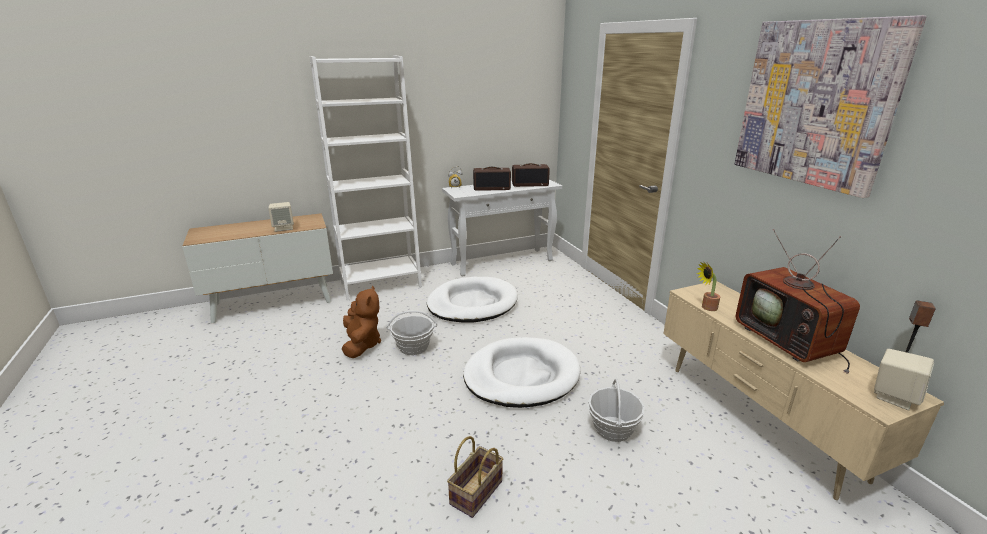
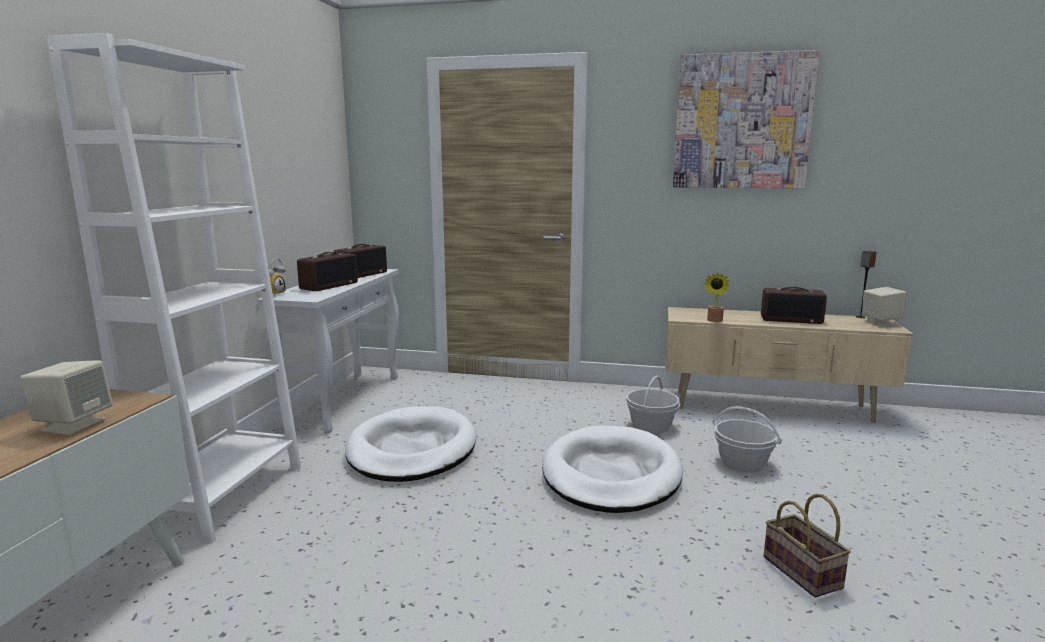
camera: 55 degrees left, 10 degrees down
brown plush toy [342,286,381,358] -> none
basket [386,311,437,355] -> basket moved to [626,376,680,434]
television [736,229,860,374] -> radio [761,287,827,324]

